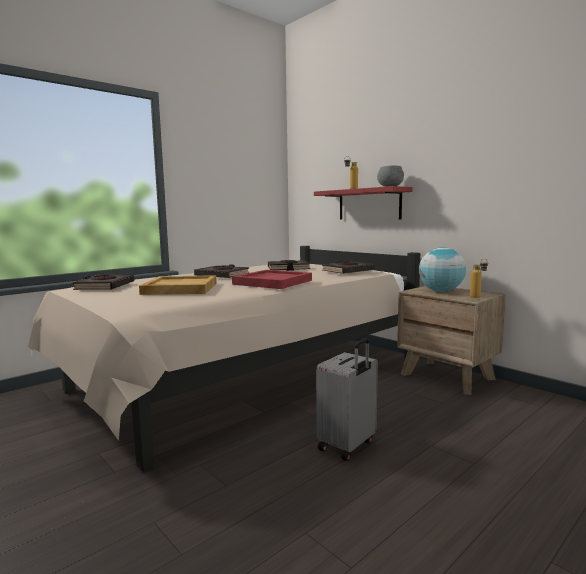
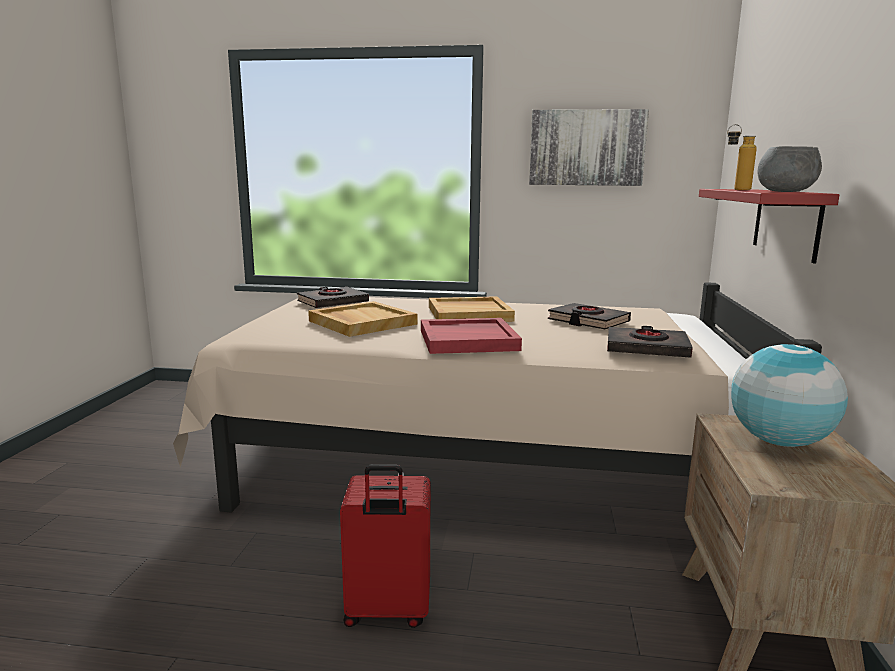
camera: 50 degrees right, 5 degrees up
black book [194,264,249,278] -> beige tray [429,296,515,322]
grey suitcase [316,338,378,461] -> red suitcase [340,464,430,628]
bottle [470,258,488,298] -> none
none -> picture [529,109,649,186]

